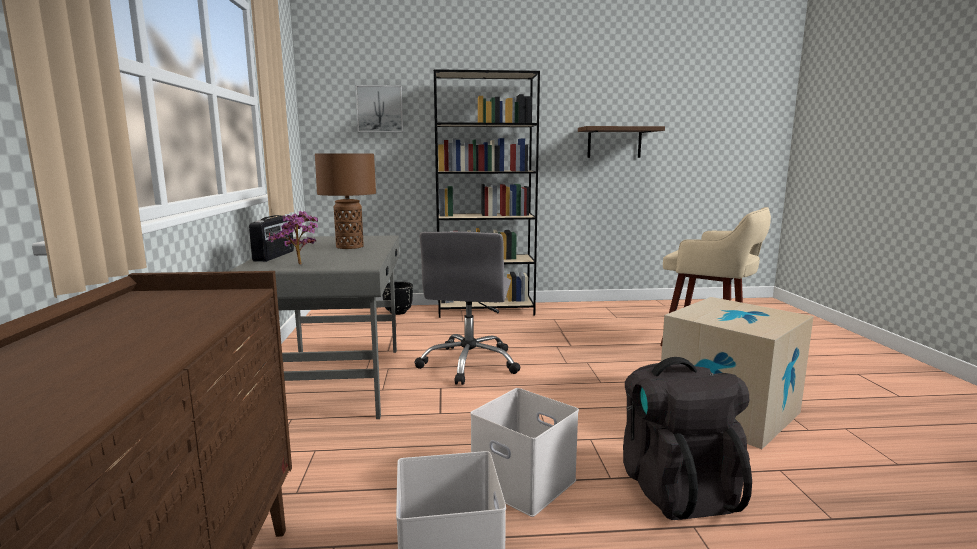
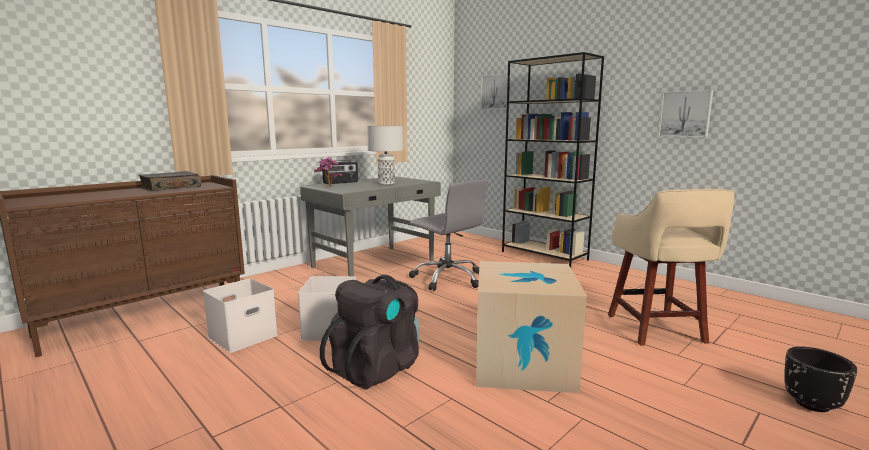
camera: 50 degrees right, 0 degrees up
brown table lamp [315,154,376,249] -> white table lamp [367,126,403,185]
black planter [382,282,413,315] -> black planter moved to [784,346,857,412]
grey office chair [414,231,521,385] -> grey office chair turned 105 degrees counterclockwise [409,179,488,291]
brown shelf [578,126,665,158] -> picture [659,90,713,137]
none -> book [138,171,201,191]

